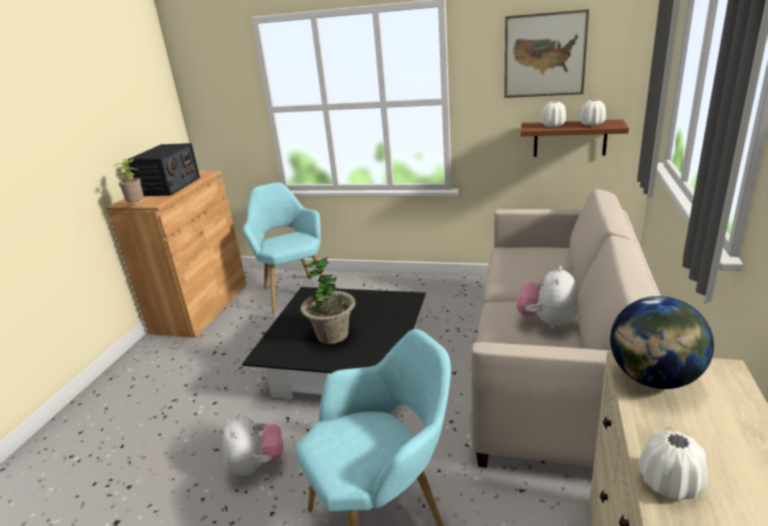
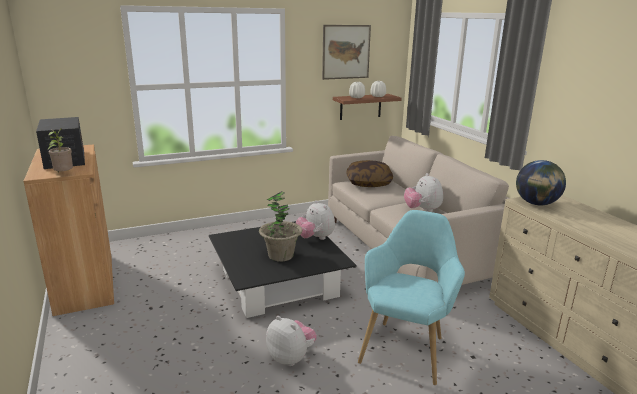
camera: 40 degrees left, 5 degrees down
turquoise armchair [243,183,327,315] -> none
white vase [639,430,708,500] -> none
none -> plush toy [296,200,335,240]
none -> pillow [346,160,393,187]

